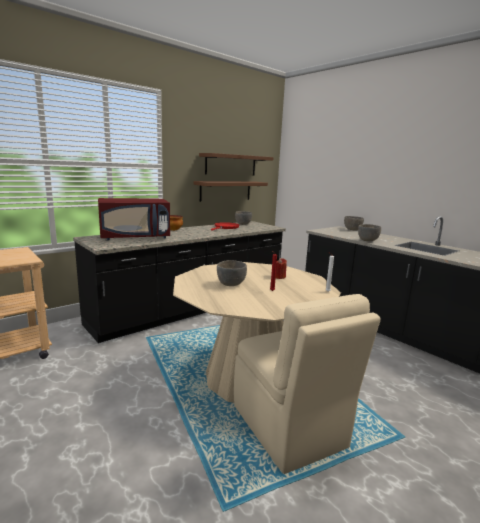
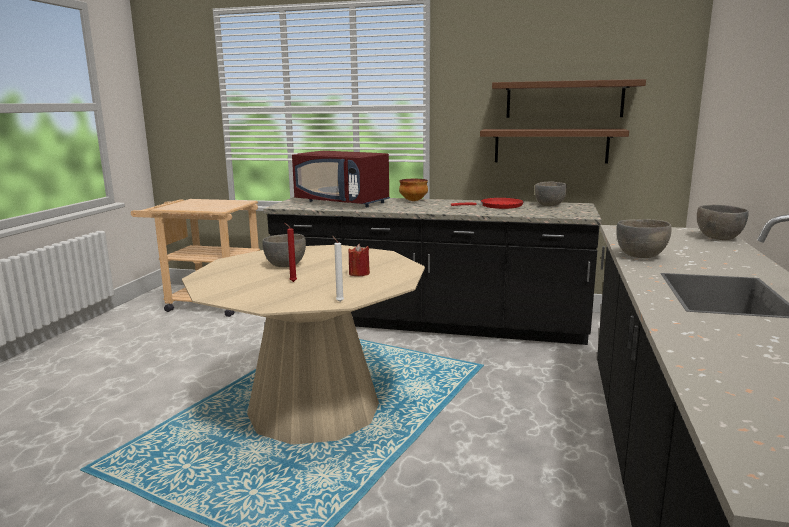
camera: 55 degrees right, 0 degrees up
beige chair [234,294,381,474] -> none

